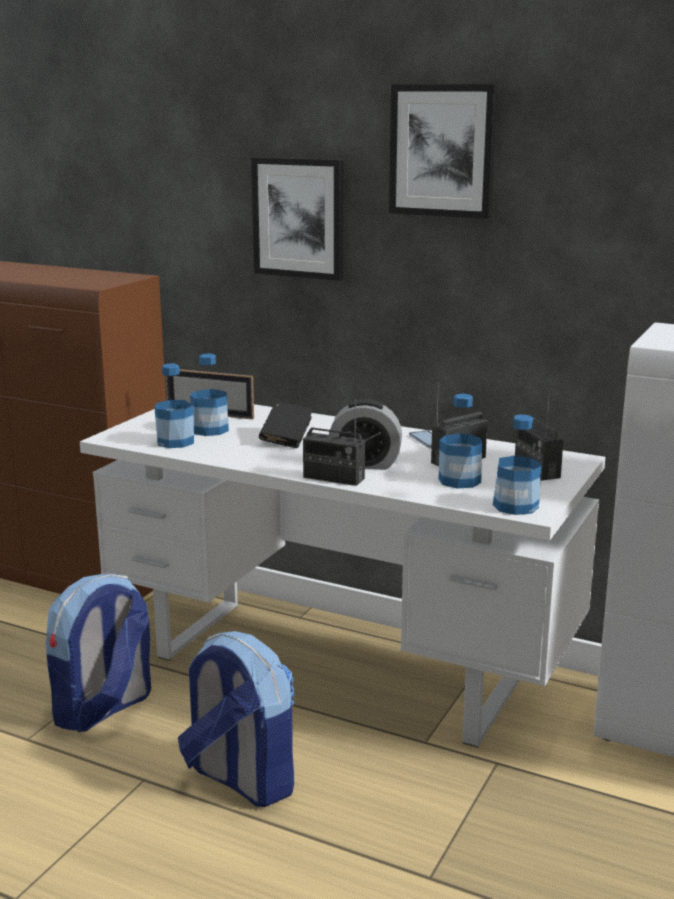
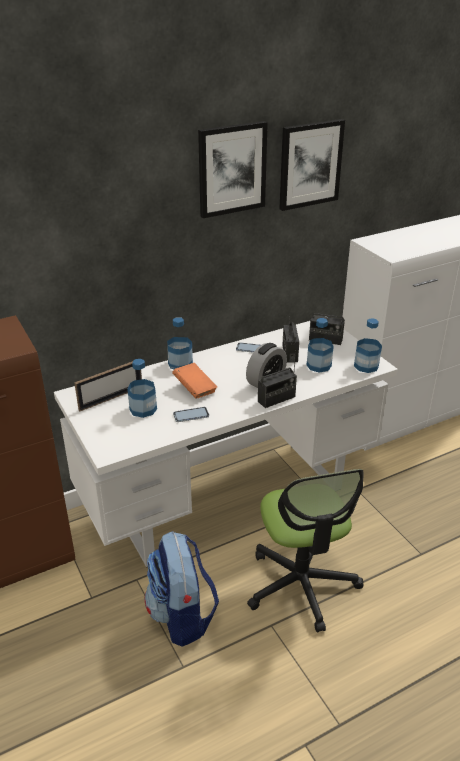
camera: 55 degrees left, 15 degrees up
bottle [154,364,194,448] -> bottle moved to [167,317,193,369]
backpack [178,631,294,807] -> office chair [247,469,364,633]
picture [251,157,344,281] -> picture moved to [279,119,345,211]
black book [259,402,313,448] -> orange book [172,363,217,399]
none -> phone [173,407,209,422]

